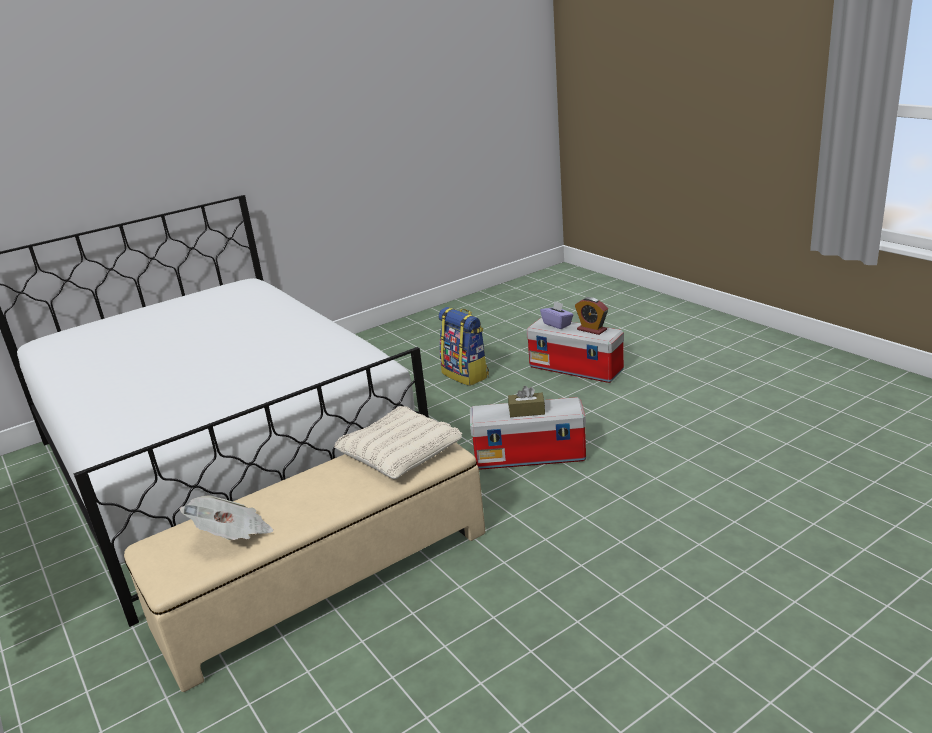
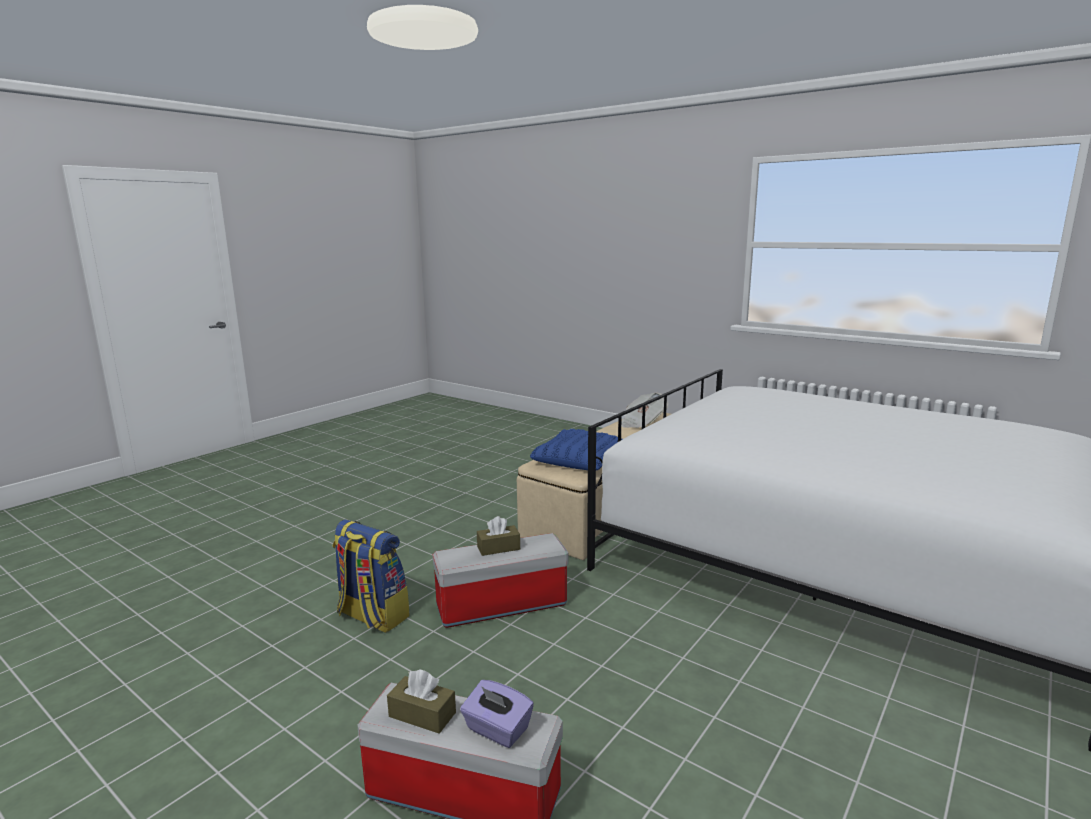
camera: 160 degrees right, 10 degrees down
beige pillow [334,406,462,479] -> blue pillow [530,429,622,470]
backpack [438,307,489,386] -> backpack moved to [333,519,410,633]
alarm clock [575,297,608,335] -> brown tissue box [387,669,456,734]

